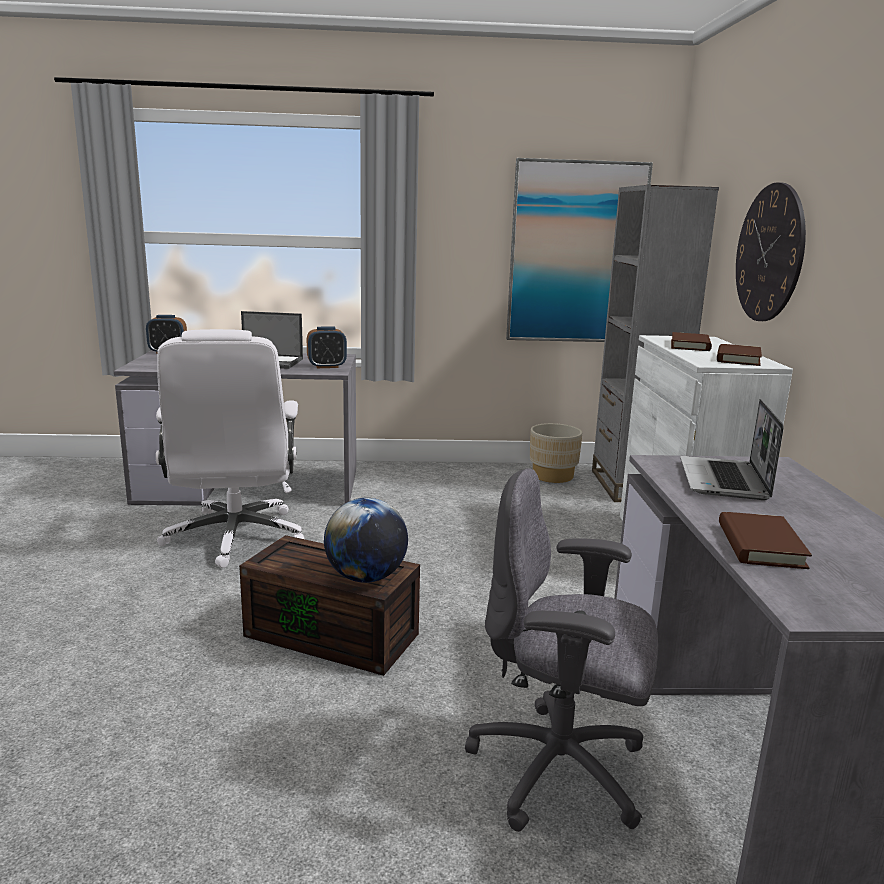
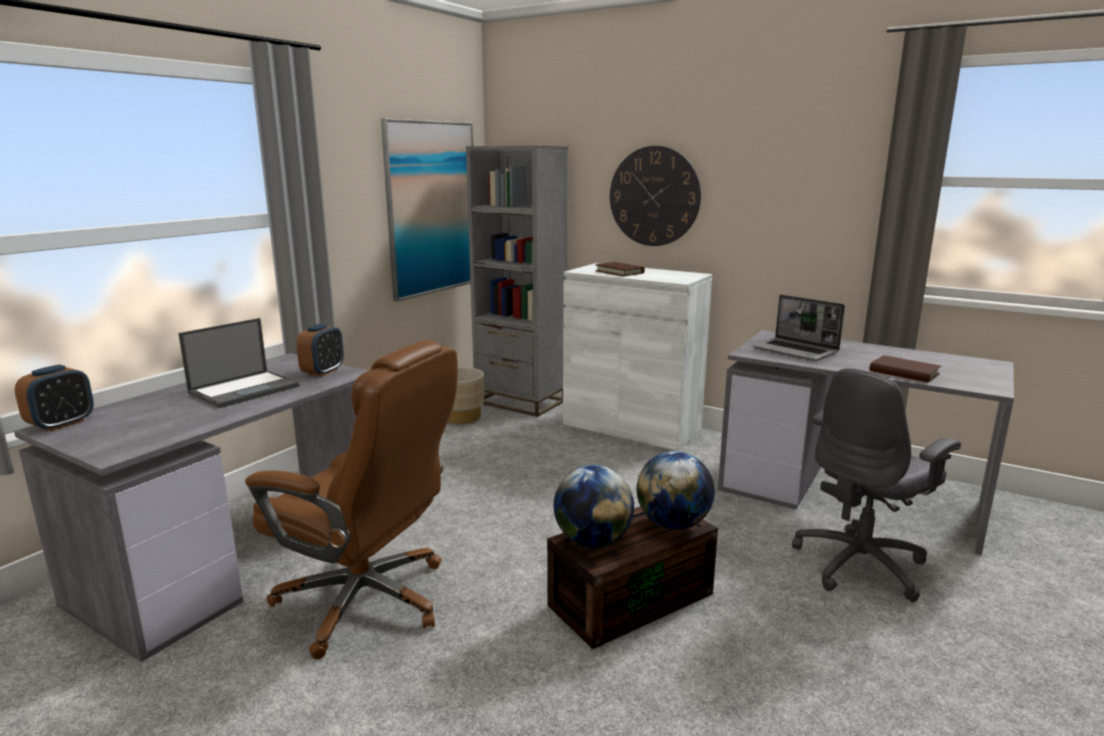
camera: 55 degrees left, 0 degrees up
white office chair [156,329,304,568] -> brown office chair [245,340,458,659]
brown book [717,344,762,366] -> none
none -> globe [554,465,634,547]

